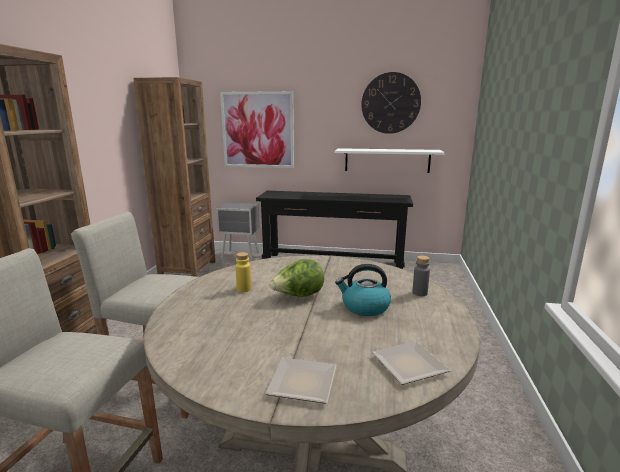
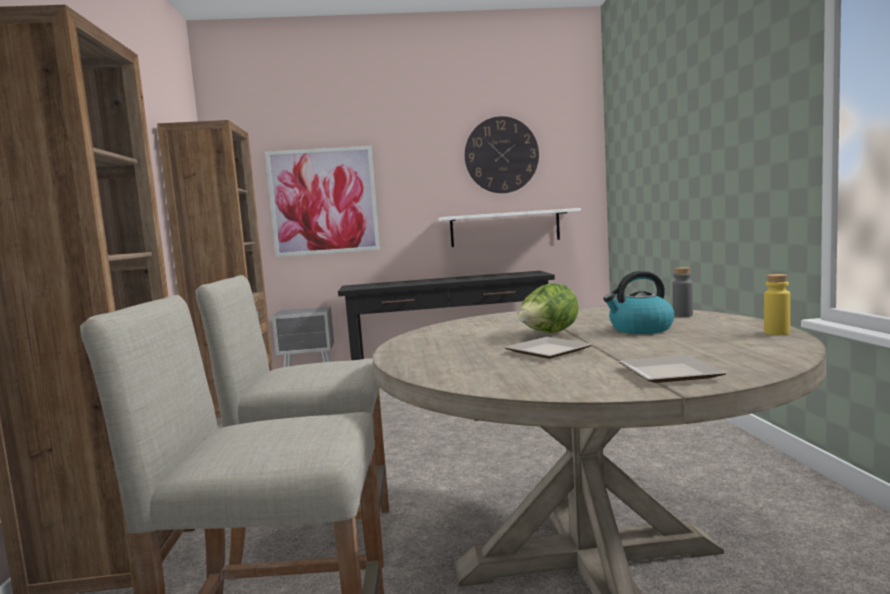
camera: 15 degrees left, 10 degrees down
yellow bottle [235,252,251,292] -> yellow bottle moved to [764,274,790,335]
plate [372,341,451,385] -> plate moved to [505,337,593,359]

